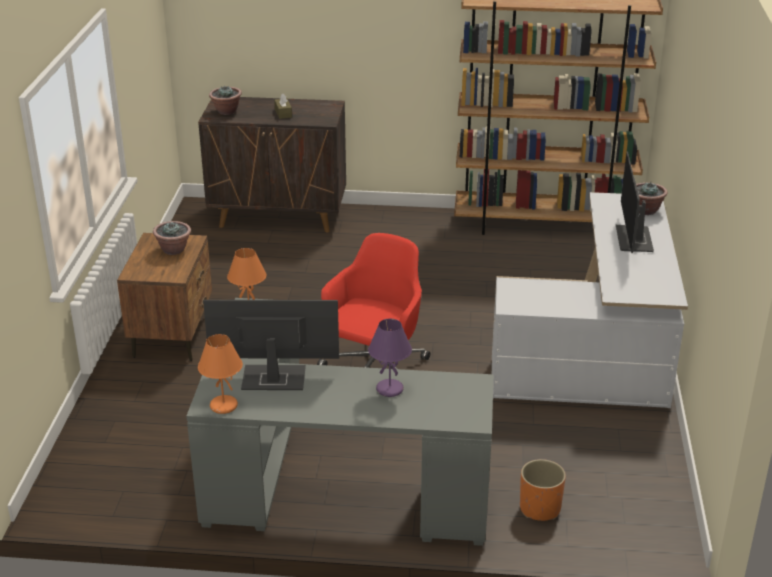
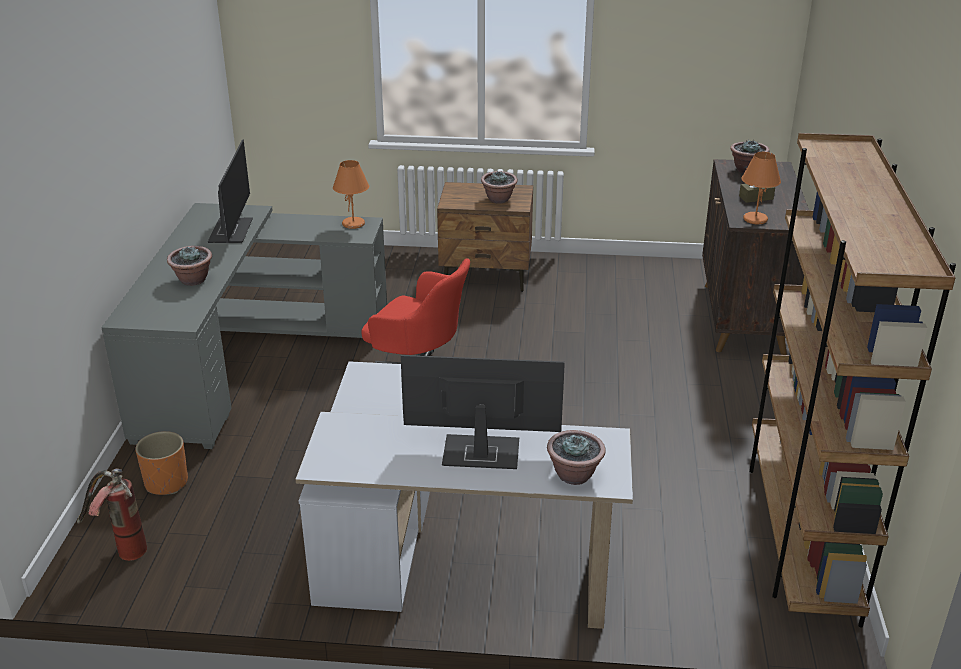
camera: 90 degrees right, 0 degrees up
orange table lamp [198,334,243,414] -> orange table lamp moved to [741,152,781,224]
purple table lamp [368,319,412,397] -> potted plant [167,246,212,286]
none -> fire extinguisher [77,469,147,561]

